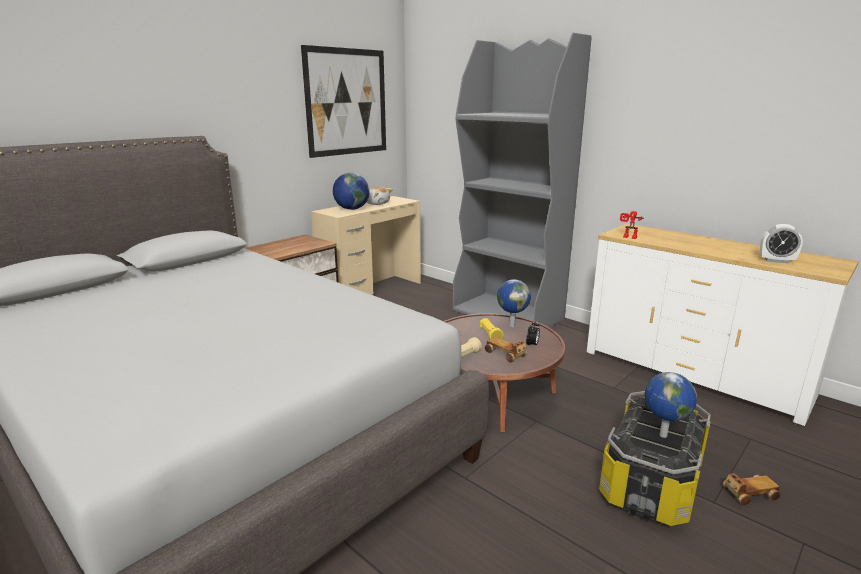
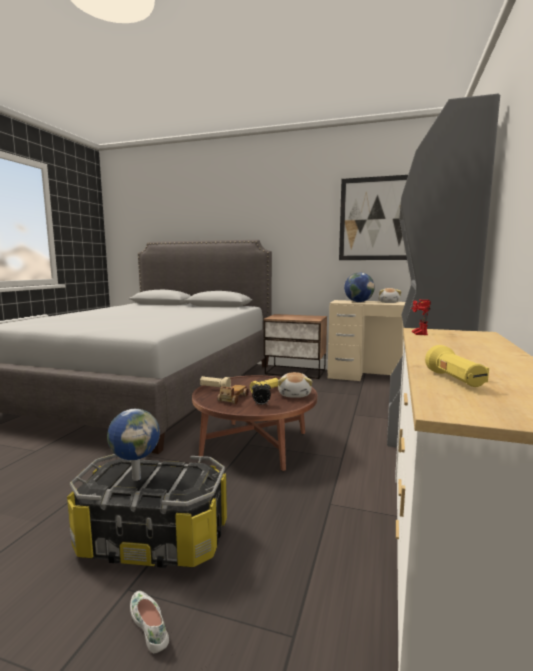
camera: 65 degrees right, 10 degrees down
globe [497,279,531,327] -> plush toy [278,372,313,398]
toy car [723,473,781,505] -> white shoe [130,591,169,653]
alarm clock [760,224,803,263] -> yellow flashlight [425,345,489,387]

